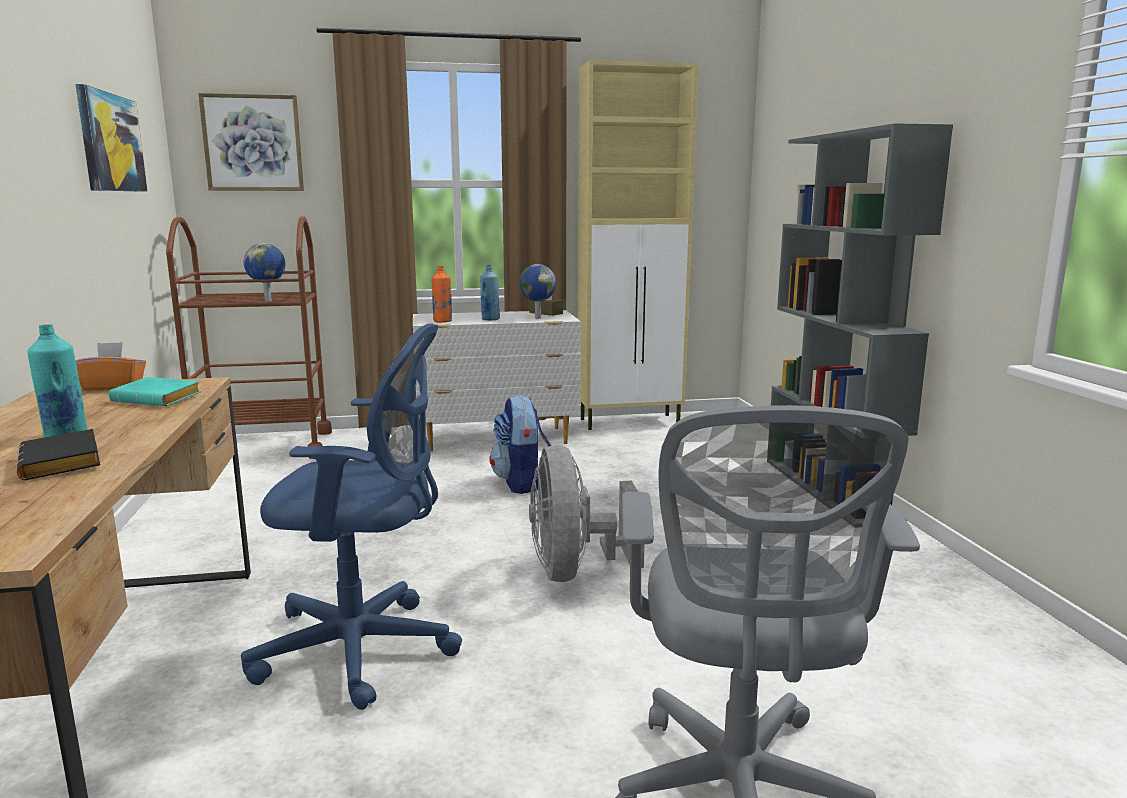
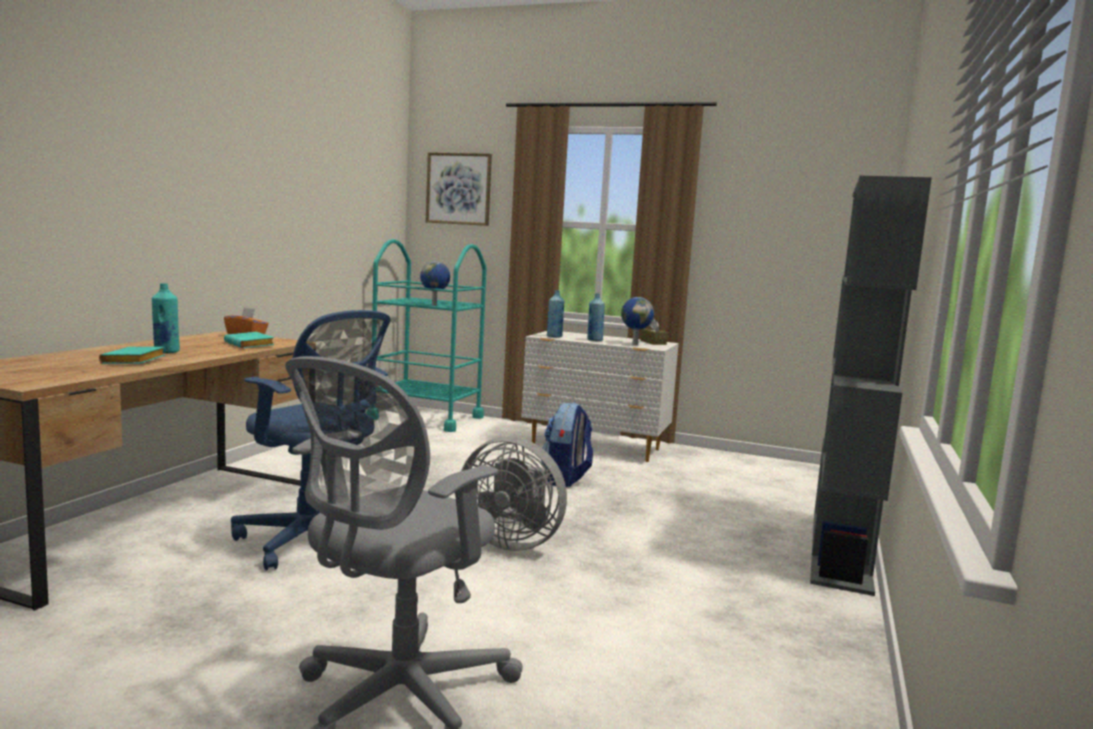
camera: 30 degrees right, 5 degrees down
black book [17,429,100,480] -> turquoise book [99,347,165,364]
picture [76,84,147,192] -> none
brown cart [166,216,332,459] -> turquoise cart [371,239,487,432]
orange bottle [432,266,452,323] -> blue bottle [547,290,564,337]
grey fan [529,445,644,582] -> grey fan turned 90 degrees counterclockwise [462,437,567,551]
beige cabinet [578,60,699,430] -> none

